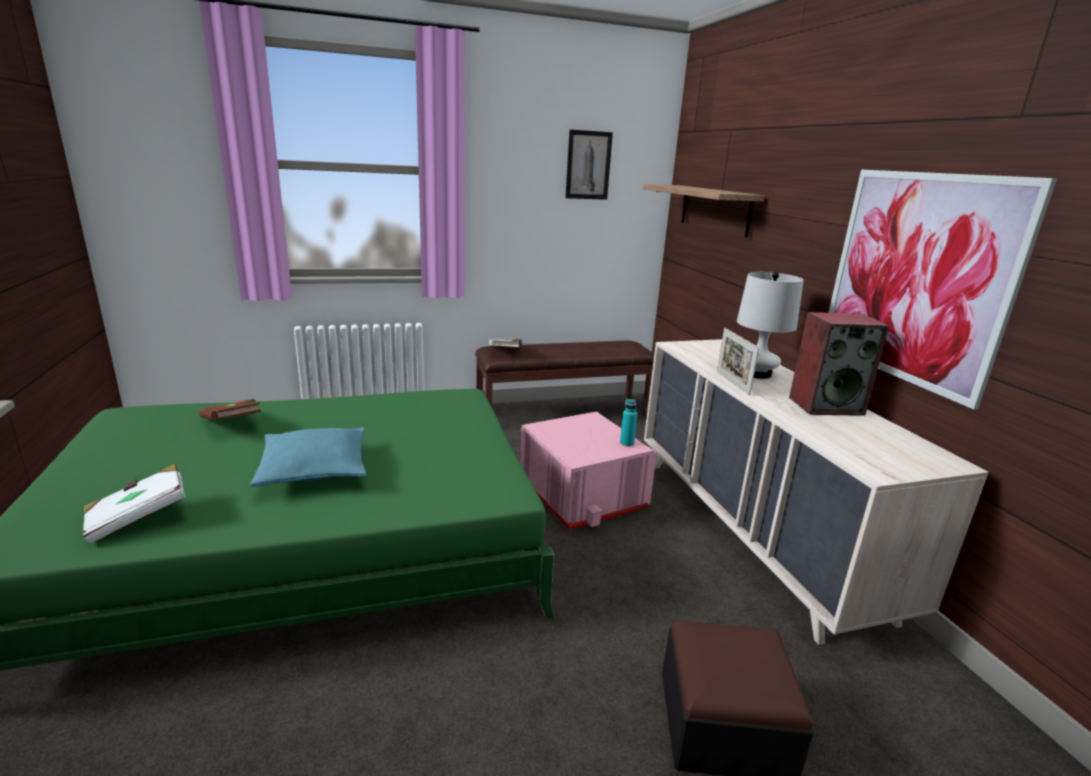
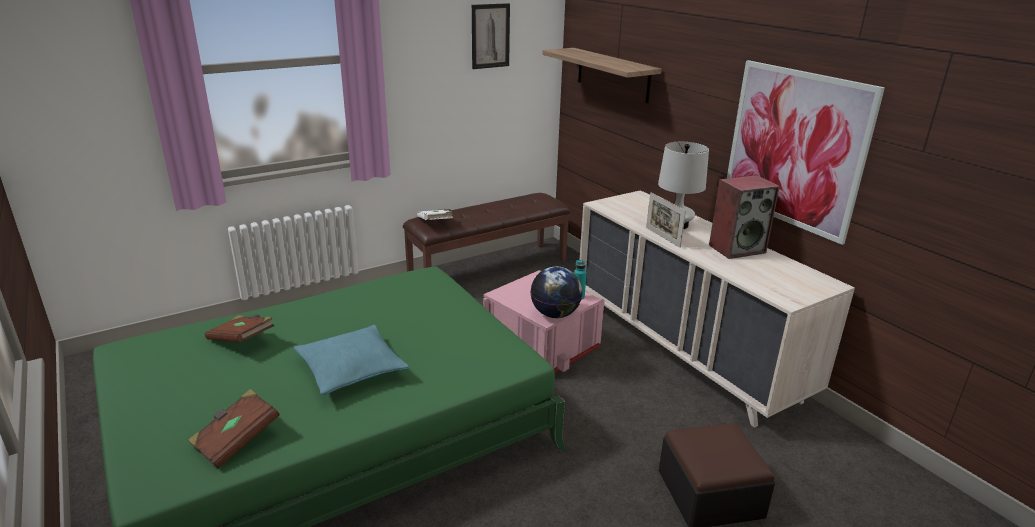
camera: 15 degrees left, 5 degrees up
white book [83,464,185,544] -> brown book [188,389,280,468]
none -> globe [530,266,582,318]

